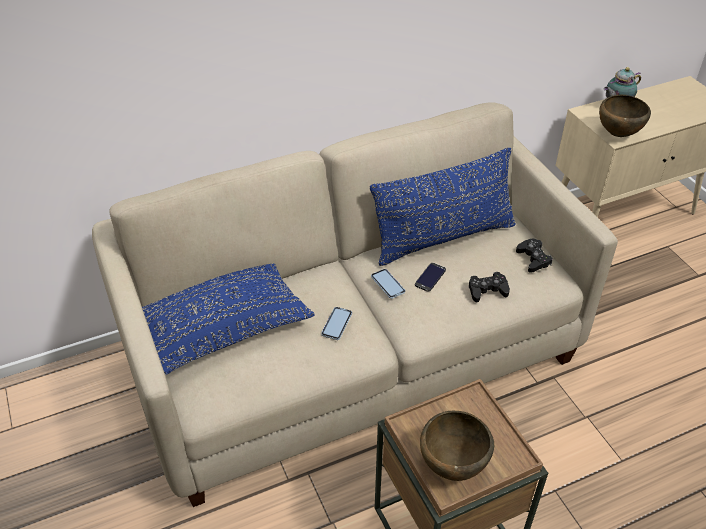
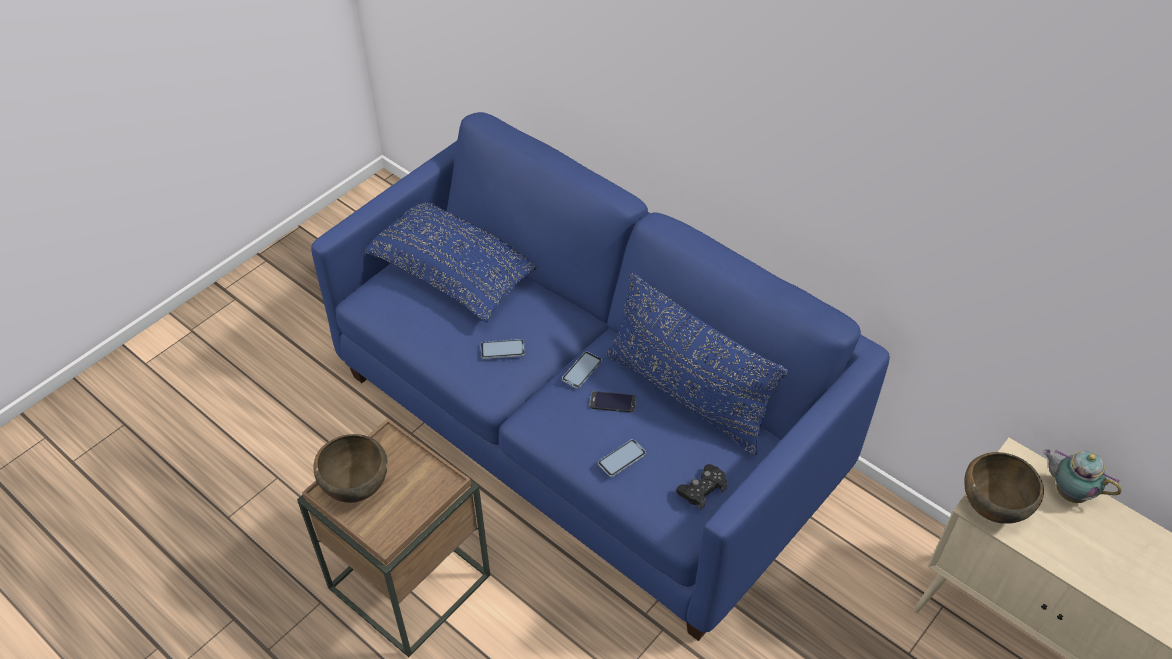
camera: 65 degrees right, 5 degrees up
beige sofa [92,102,618,507] -> blue sofa [311,112,890,641]
black game controller [469,272,510,302] -> phone [598,439,646,477]

